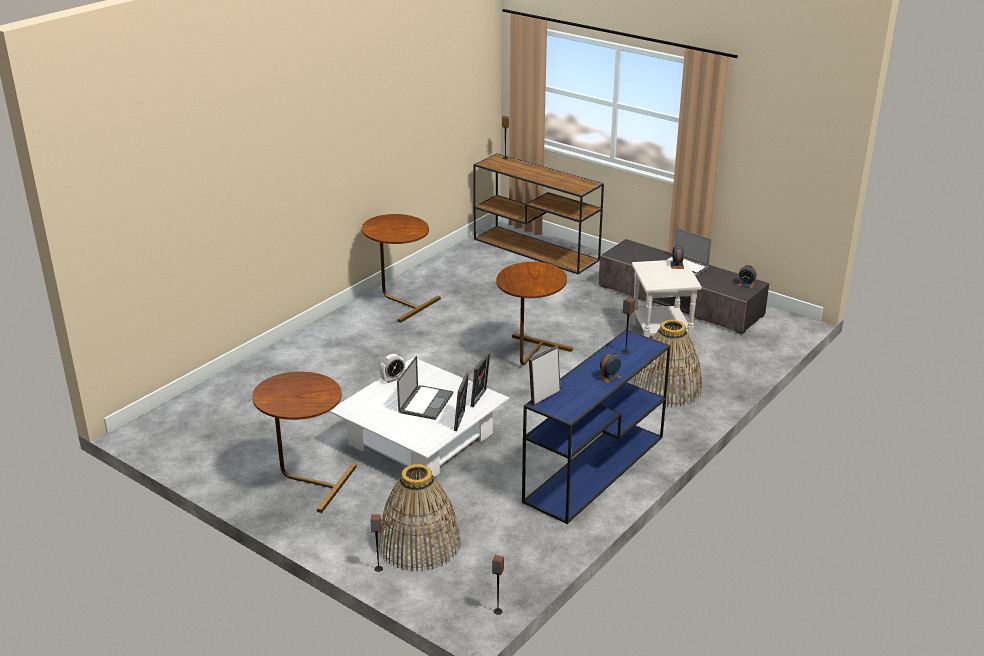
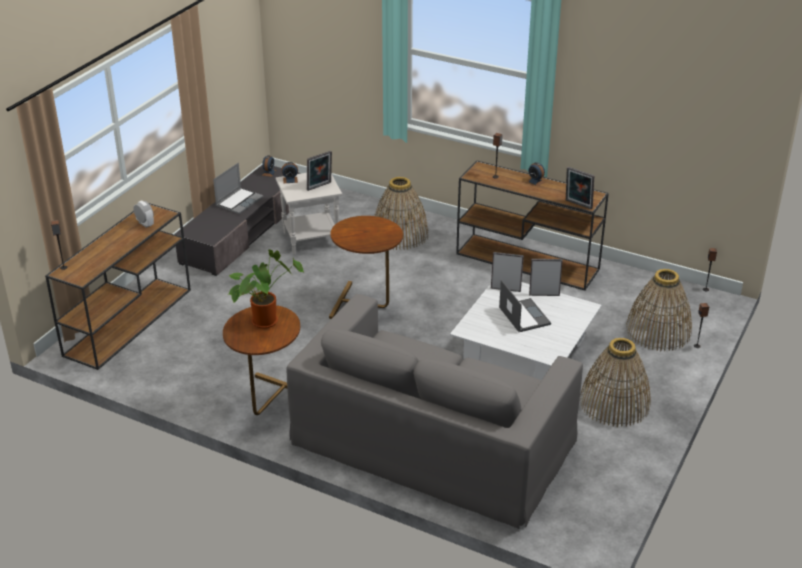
camera: 100 degrees left, 5 degrees up
brown side table [252,372,356,513] -> basket [580,338,650,427]
alarm clock [380,354,405,383] -> alarm clock moved to [134,201,154,228]
laptop [397,356,453,420] -> laptop turned 60 degrees clockwise [499,280,551,332]
blue console table [522,330,671,524] -> brown console table [456,160,609,291]
none -> potted plant [228,250,304,329]
none -> grey sofa [286,294,583,529]
none -> picture frame [307,151,332,191]

